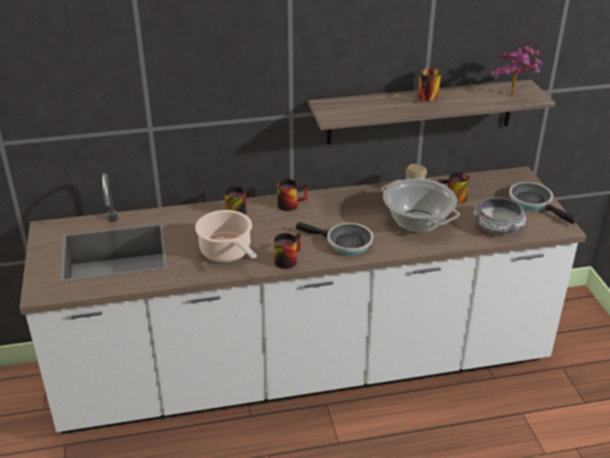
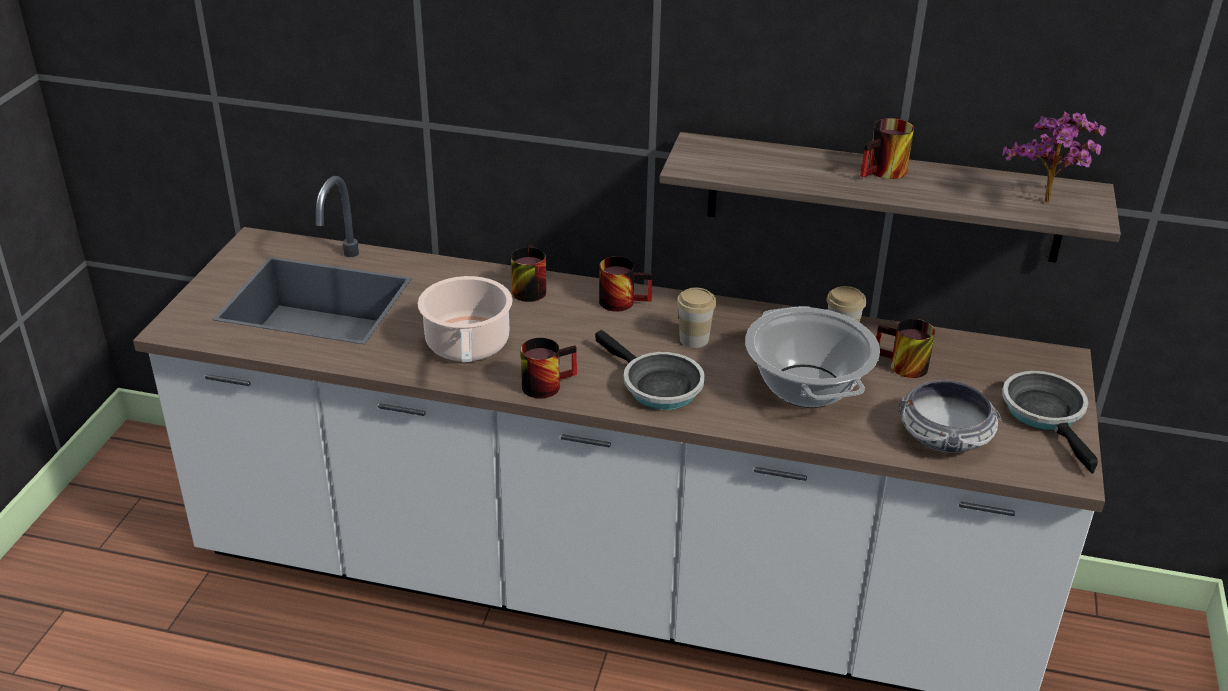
camera: 25 degrees right, 0 degrees up
none -> cup [677,288,716,348]

